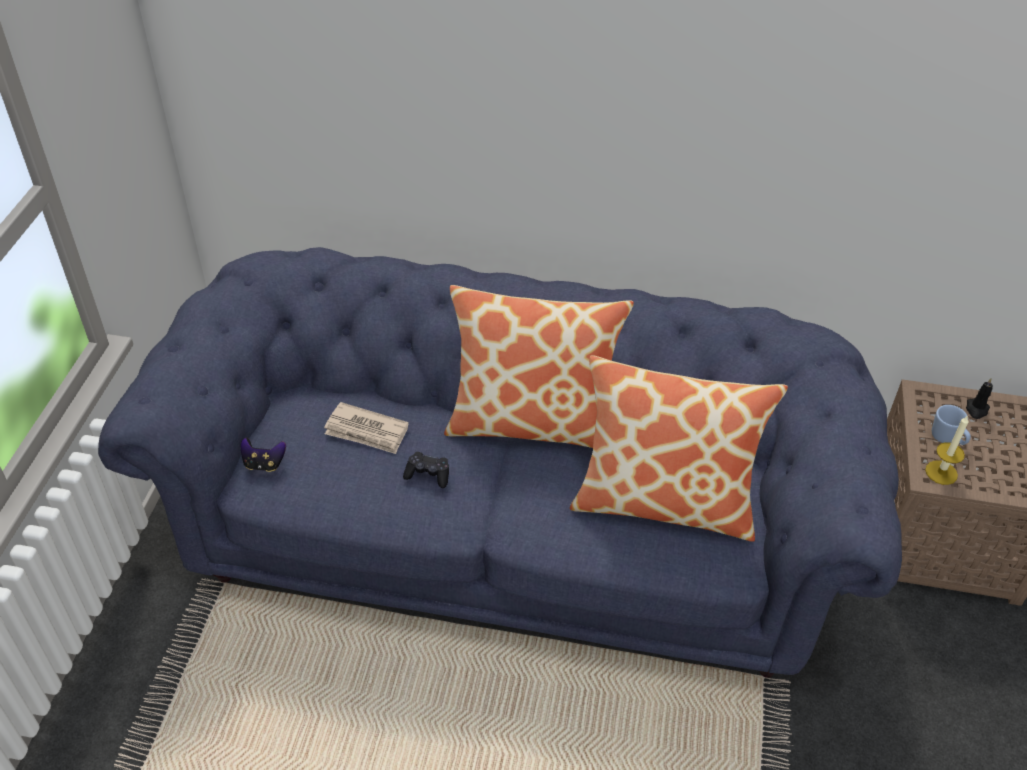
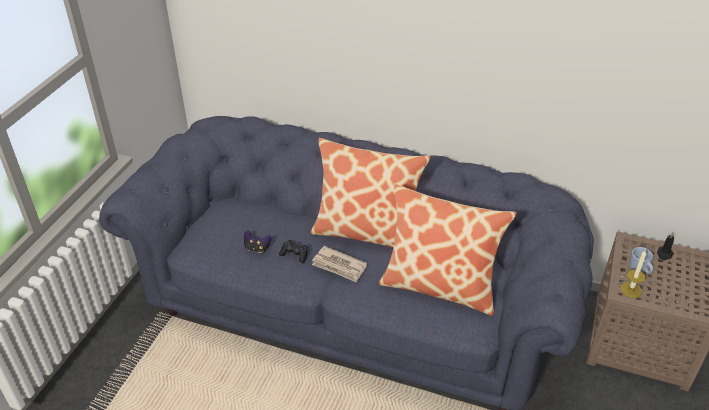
camera: 10 degrees right, 5 degrees down
game controller [241,437,286,472] -> game controller moved to [244,230,272,253]
newspaper [324,402,409,454] -> newspaper moved to [312,246,367,283]

